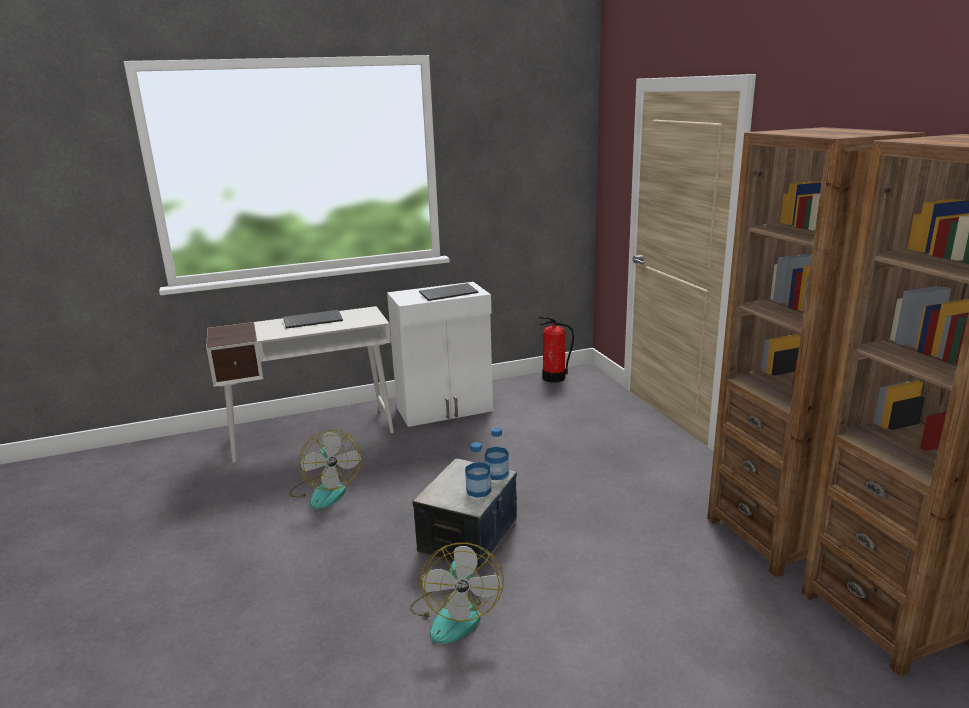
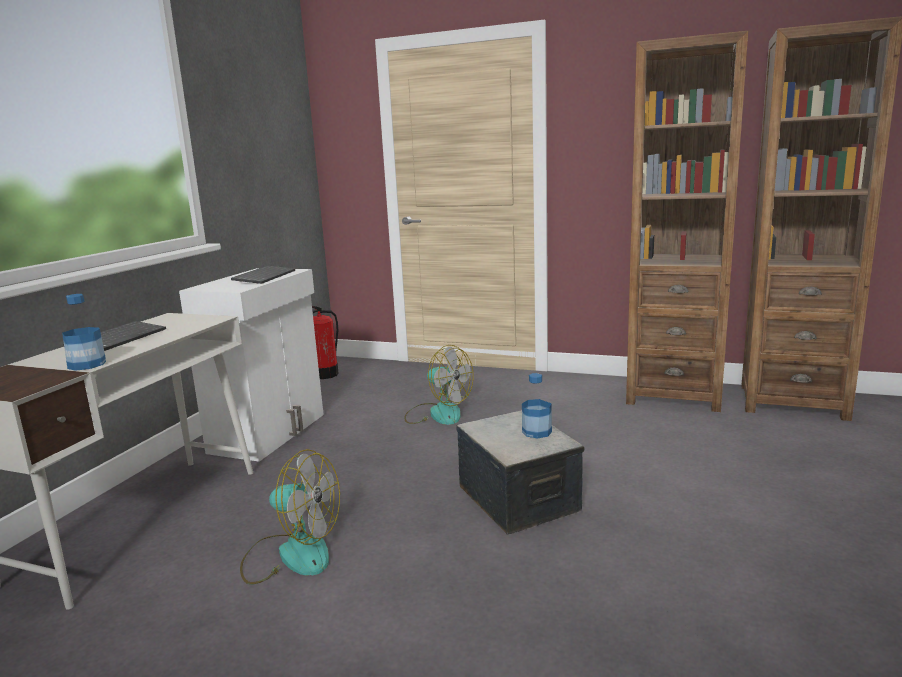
camera: 50 degrees left, 5 degrees down
fan [410,543,503,644] -> fan moved to [404,345,473,425]
bottle [485,427,509,480] -> bottle moved to [62,294,106,371]

